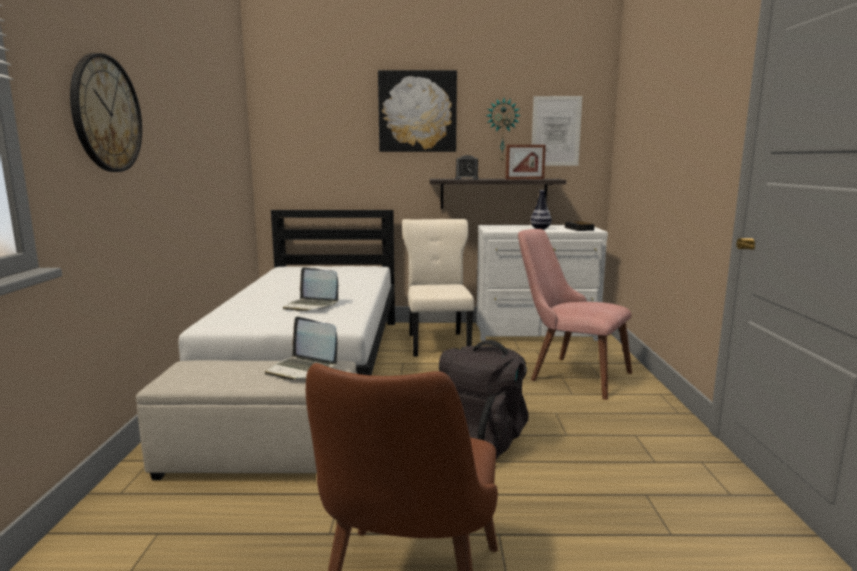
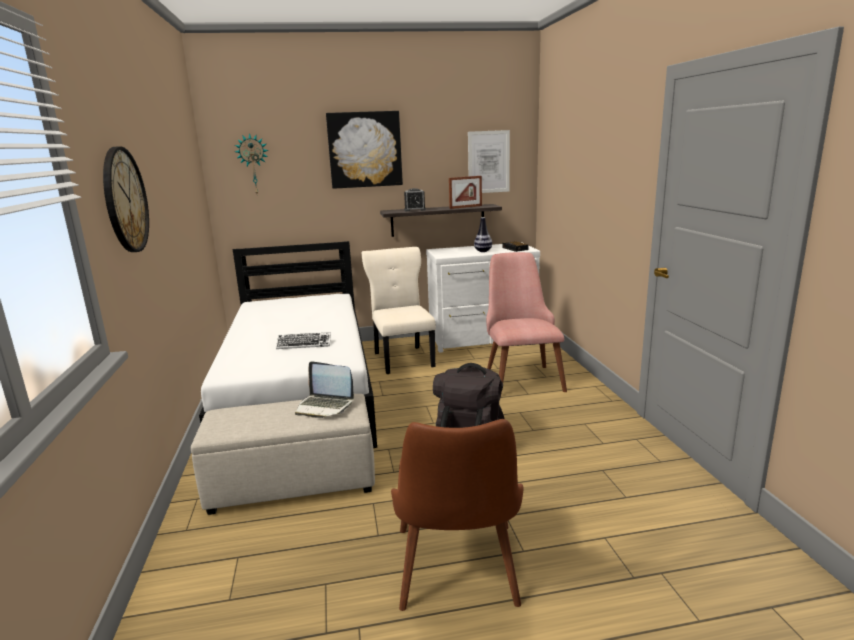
camera: 10 degrees left, 5 degrees up
laptop [283,267,338,311] -> keyboard [276,332,331,349]
wall clock [486,98,521,161] -> wall clock moved to [235,133,269,194]
pink chair [518,229,632,400] -> pink chair turned 60 degrees clockwise [486,252,567,393]

